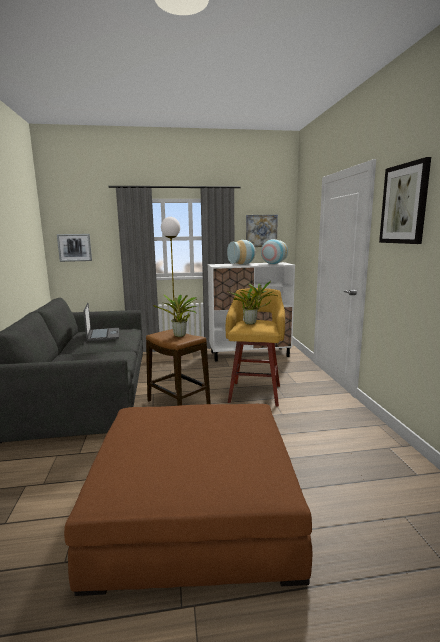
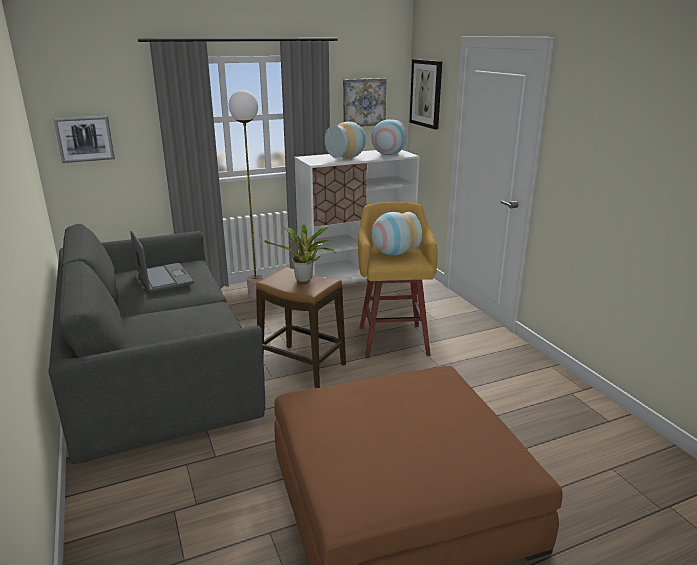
camera: 15 degrees left, 10 degrees up
potted plant [226,281,277,325] -> vase [372,212,422,256]
picture [379,157,431,244] -> picture moved to [410,59,442,129]

